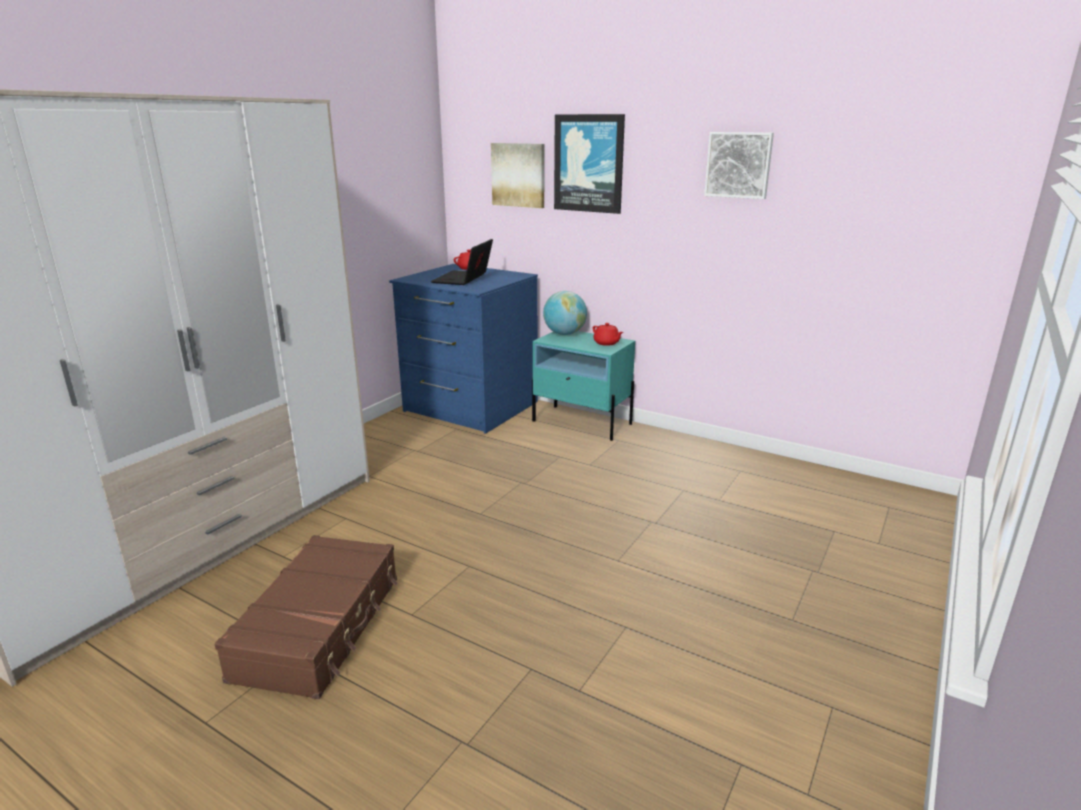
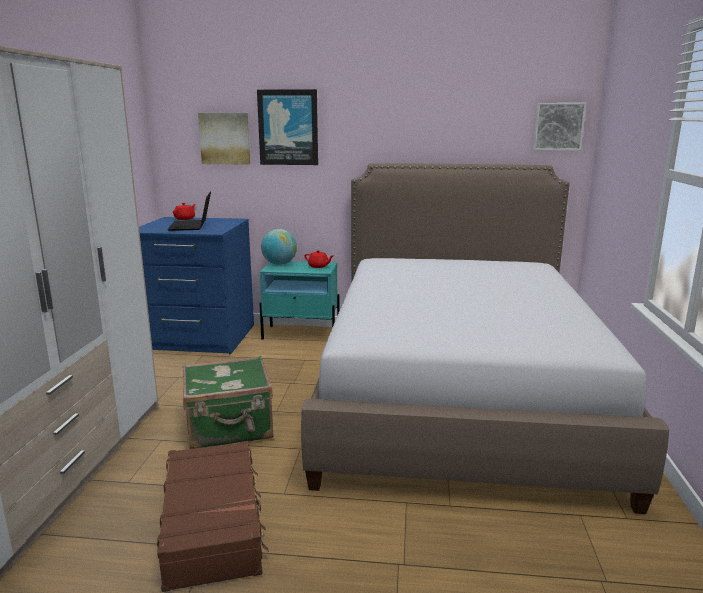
camera: 25 degrees left, 5 degrees down
picture [704,132,774,199] -> picture moved to [533,103,586,151]
none -> green suitcase [183,356,273,449]
none -> bed [301,163,669,514]

